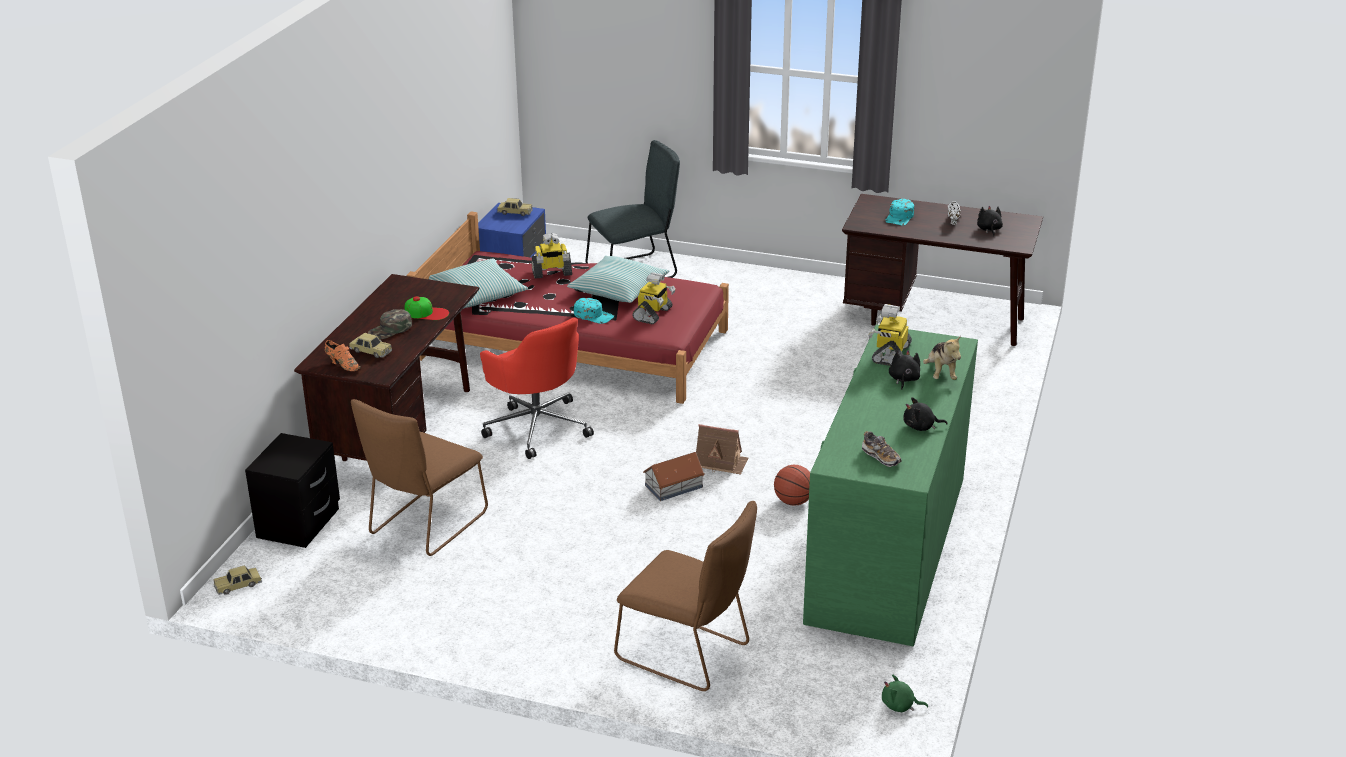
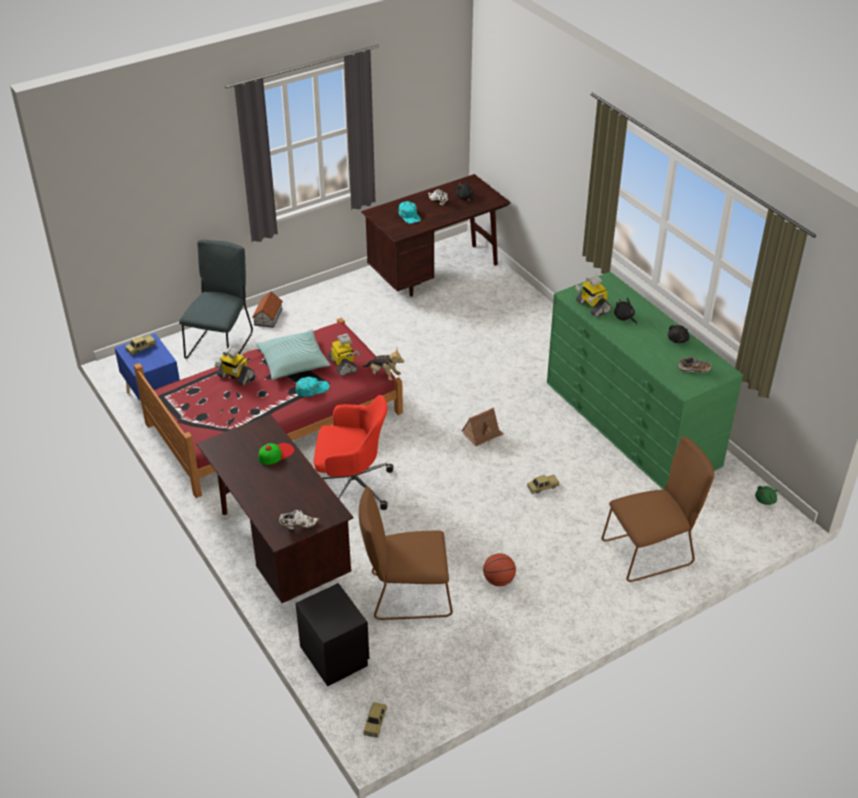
camera: 50 degrees left, 10 degrees up
orange shoe [325,340,361,371] -> white shoe [279,510,320,530]
toy car [349,333,392,358] -> toy car moved to [527,475,559,494]
brown chair [351,399,488,556] -> brown chair turned 105 degrees clockwise [359,487,453,620]
green cap [368,309,412,339] -> none
pillow [429,258,528,309] -> none
toy robot [532,233,572,279] -> toy robot turned 90 degrees clockwise [215,347,254,386]
toy house [643,452,705,501] -> toy house moved to [252,291,283,328]
basketball [774,465,810,506] -> basketball moved to [483,553,516,586]
plush toy [923,335,961,380] -> plush toy moved to [363,348,404,380]

